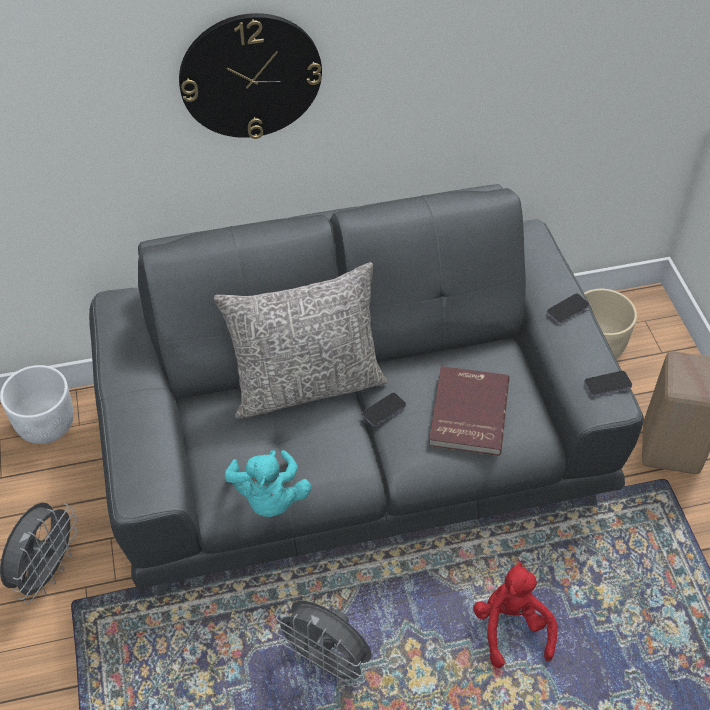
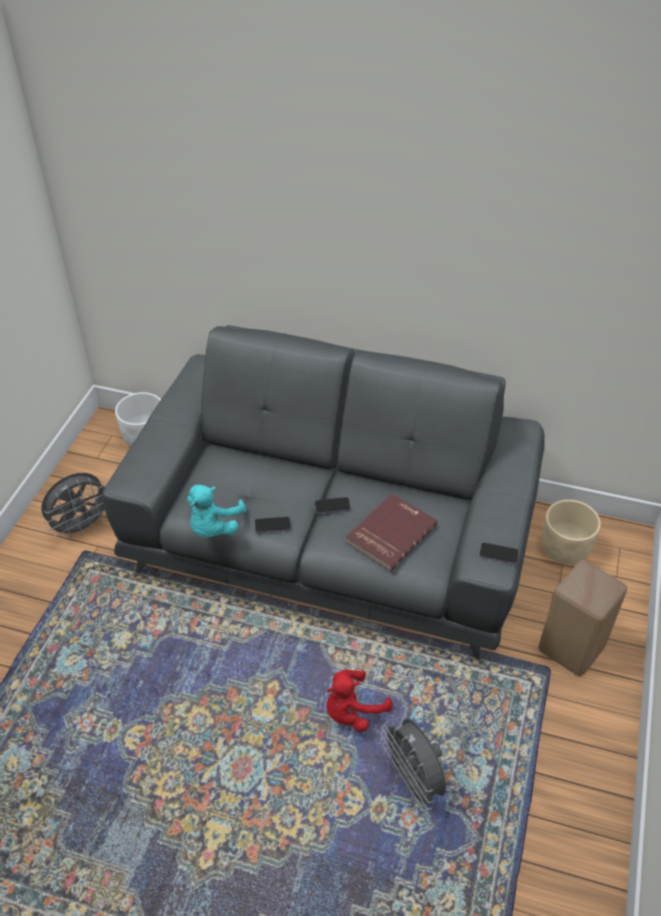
camera: 30 degrees right, 5 degrees down
wall clock [179,13,322,139] -> none
grey pillow [214,262,387,419] -> none
grey fan [272,600,371,688] -> grey fan moved to [381,719,446,811]
red plush toy [473,562,557,668] -> red plush toy turned 150 degrees counterclockwise [326,669,392,732]
phone [547,293,590,323] -> phone moved to [255,517,291,533]

